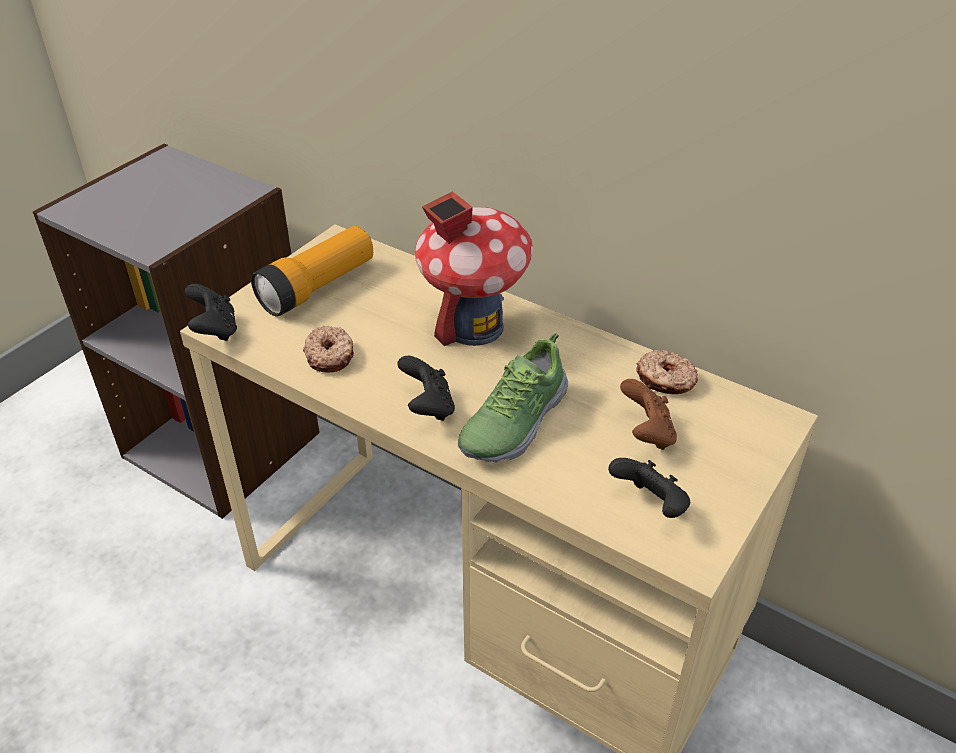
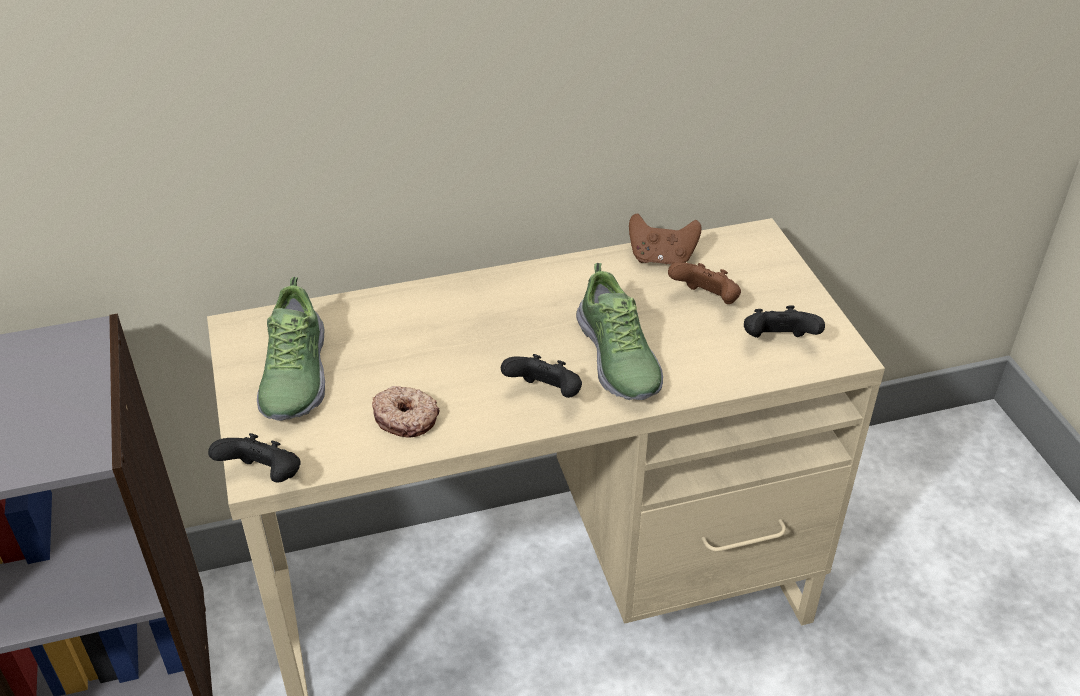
camera: 50 degrees left, 0 degrees up
flashlight [251,226,373,316] -> shoe [257,277,325,421]
toy house [415,191,533,346] -> none
donut [636,350,698,394] -> brown game controller [629,213,702,265]

